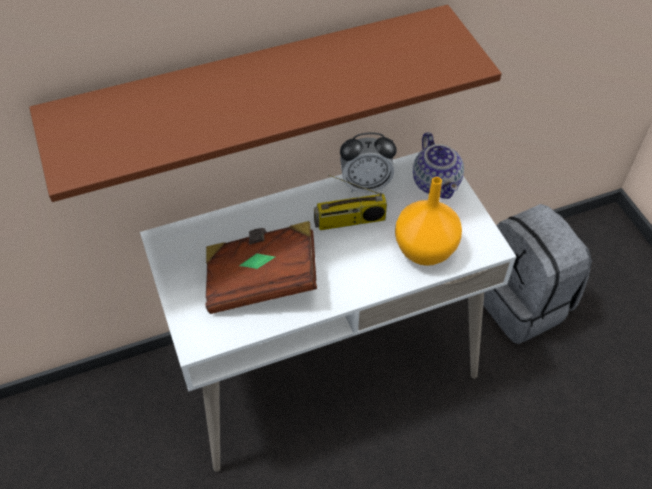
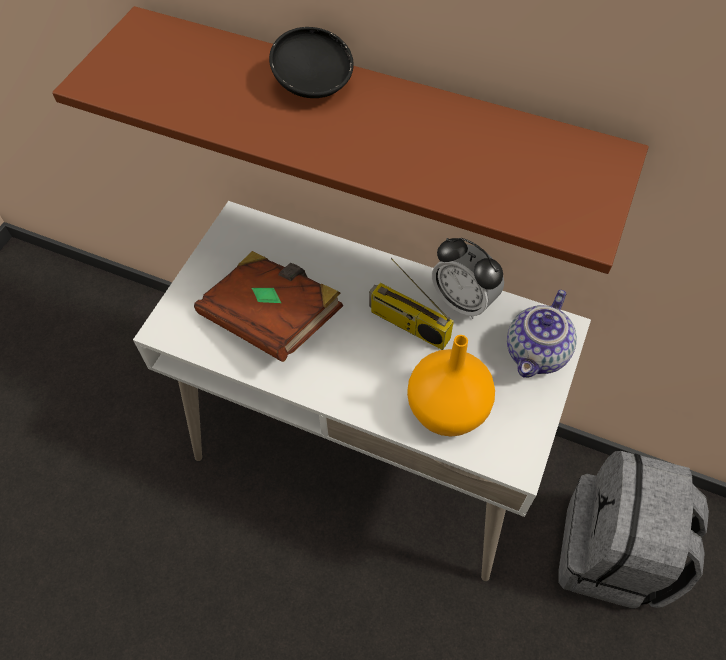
camera: 45 degrees right, 5 degrees up
none -> black bowl [269,27,354,98]

